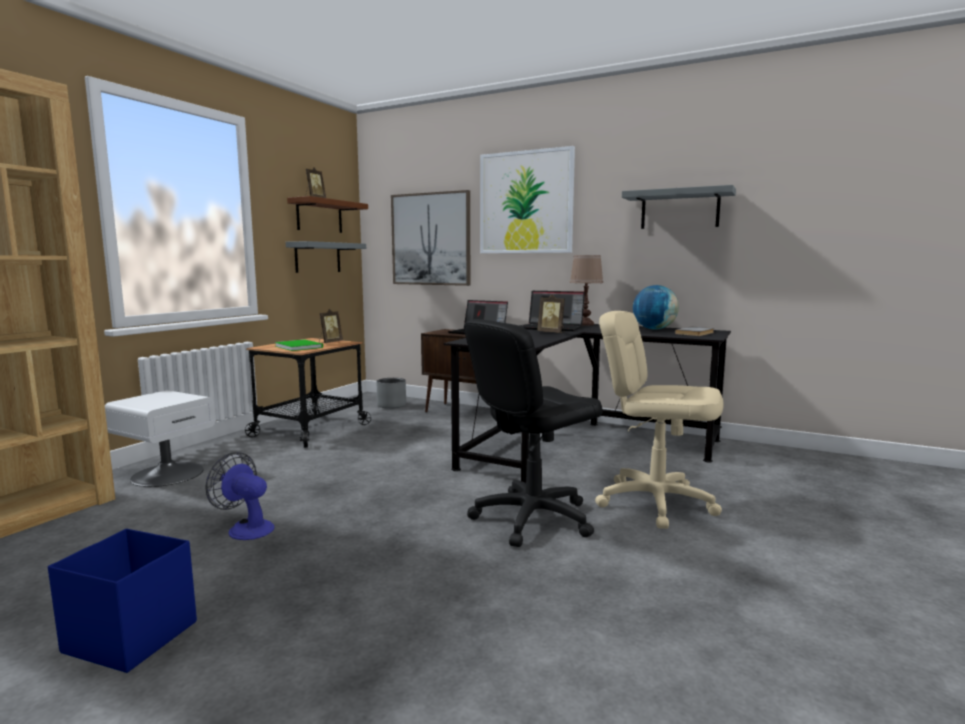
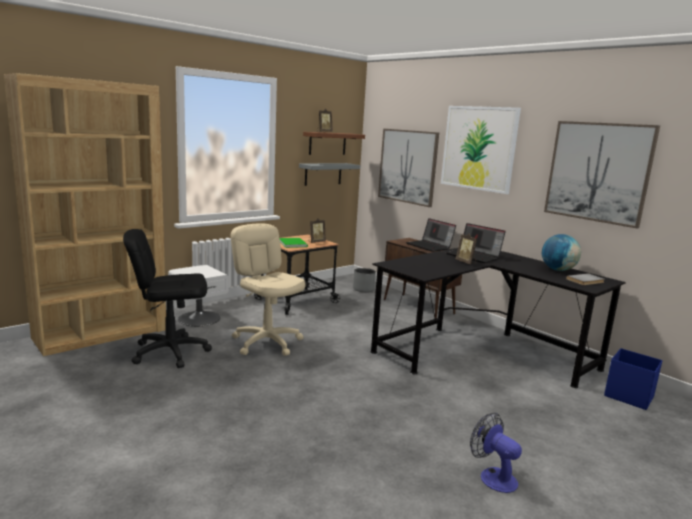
camera: 20 degrees right, 5 degrees up
blue storage box [48,529,197,673] -> blue storage box moved to [604,348,663,410]
fan [205,452,274,540] -> fan moved to [470,413,522,493]
black office chair [464,319,602,547] -> black office chair moved to [123,229,212,368]
brown table lamp [570,255,603,326] -> none
beige office chair [595,311,724,529] -> beige office chair moved to [231,224,306,356]
grey shelf [622,185,736,229] -> picture [544,121,660,229]

